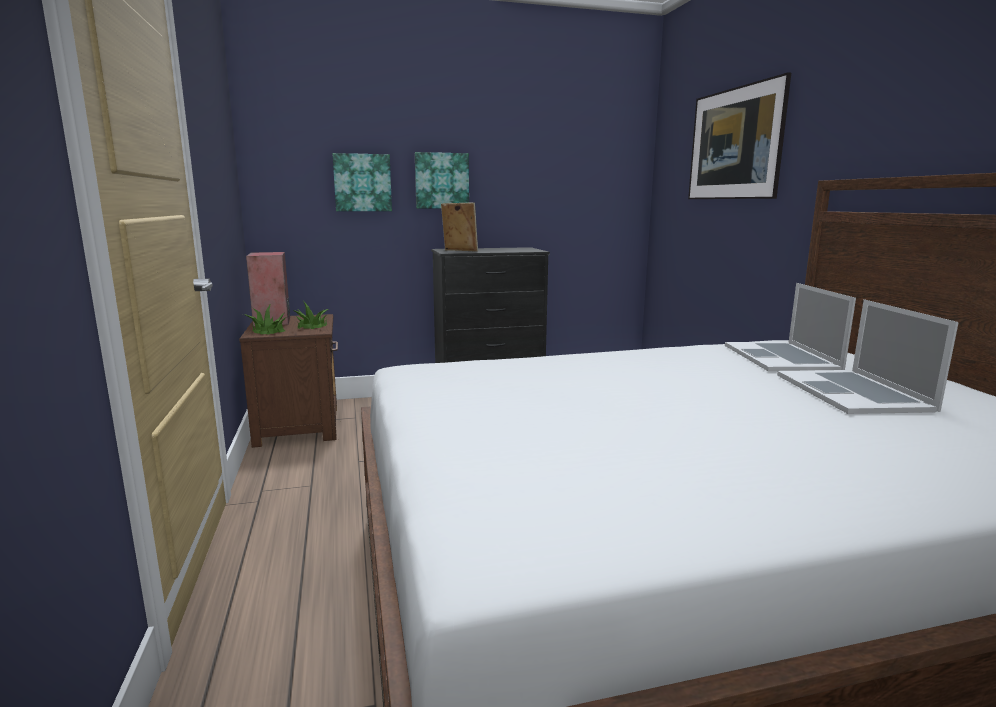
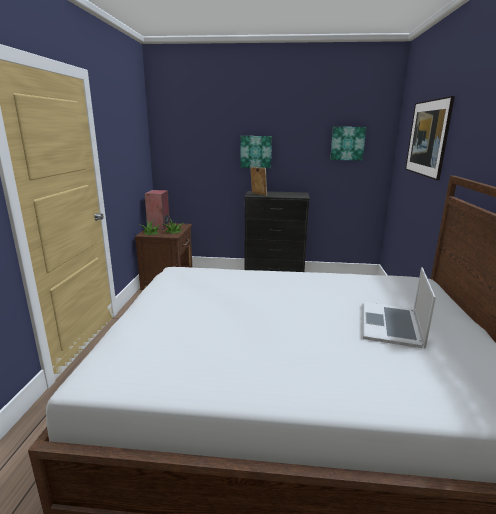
camera: 20 degrees right, 5 degrees up
picture [333,153,392,211] -> picture moved to [330,127,366,161]
laptop [725,283,856,371] -> none

